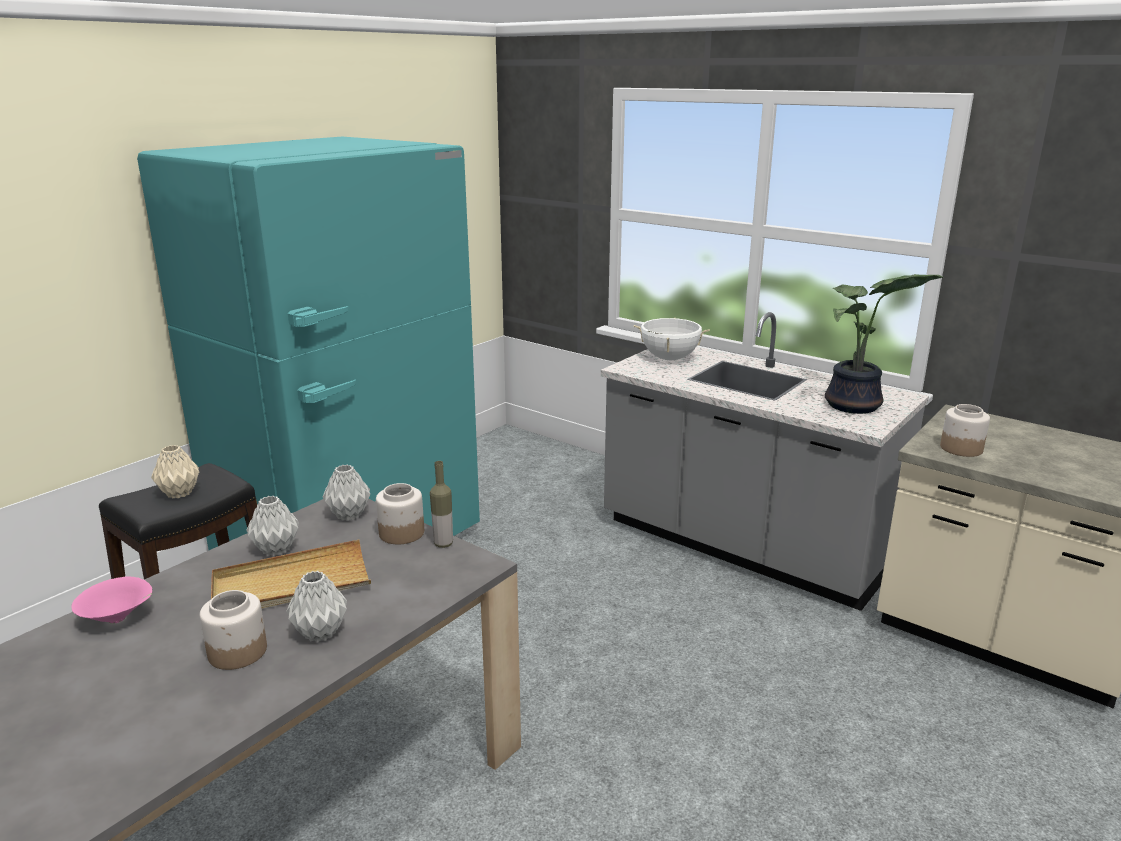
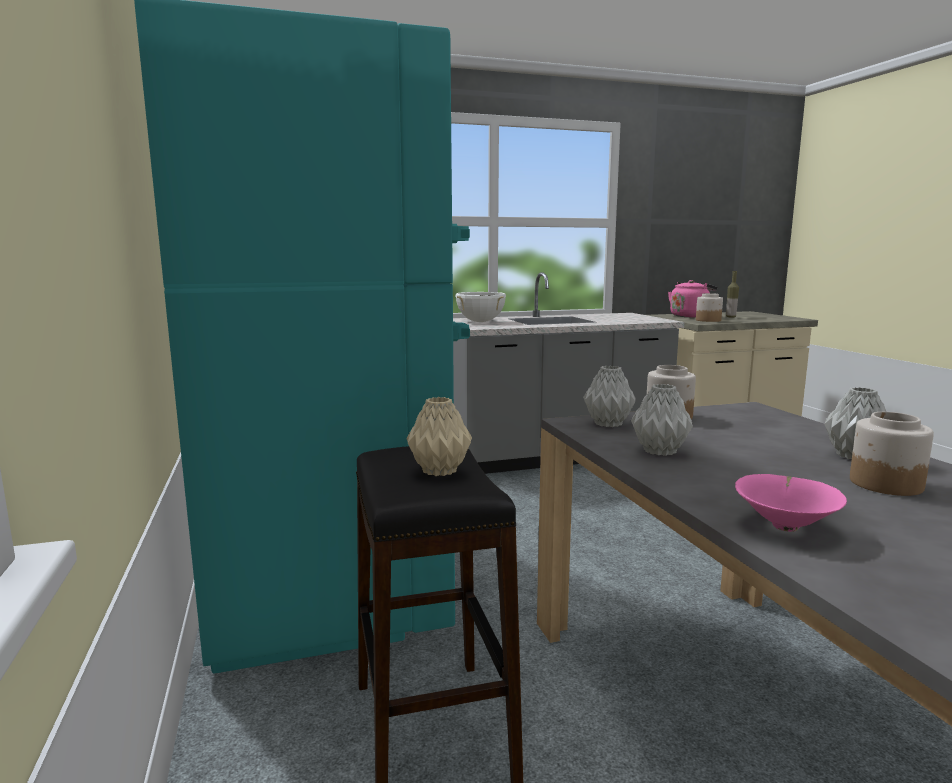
camera: 55 degrees left, 10 degrees down
beige tray [211,540,371,609] -> none
bottle [430,461,453,548] -> bottle moved to [726,271,739,318]
potted plant [825,274,943,414] -> none
none -> pink kettle [668,280,717,317]

